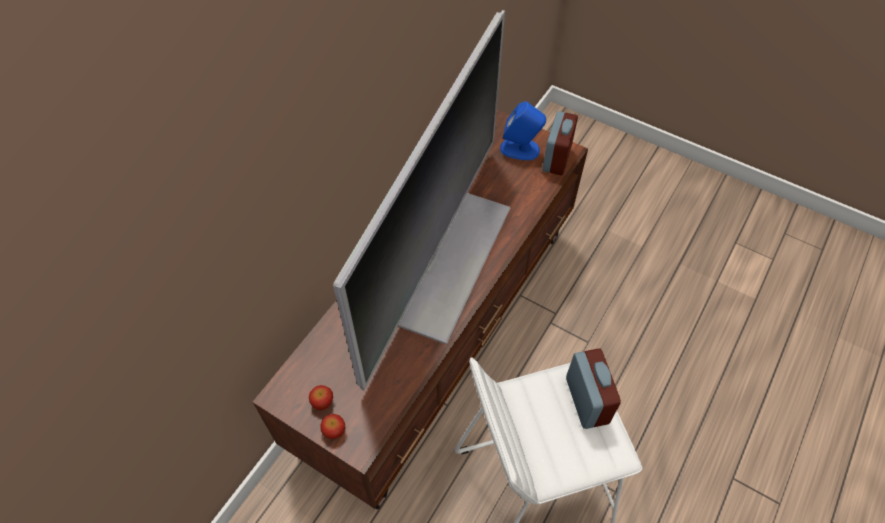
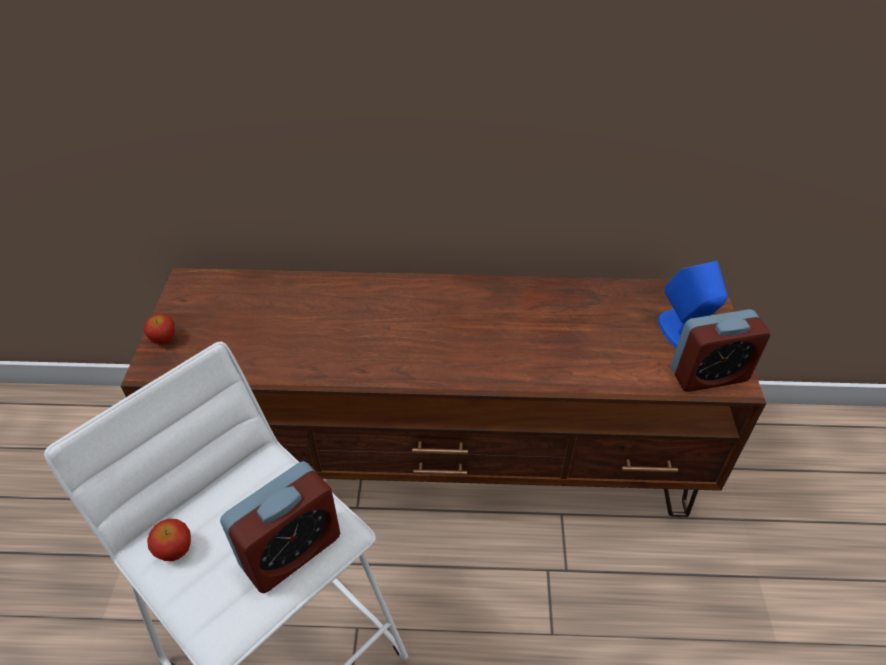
camera: 60 degrees right, 10 degrees down
apple [309,385,333,410] -> apple moved to [147,519,191,561]
television [333,10,510,391] -> none

